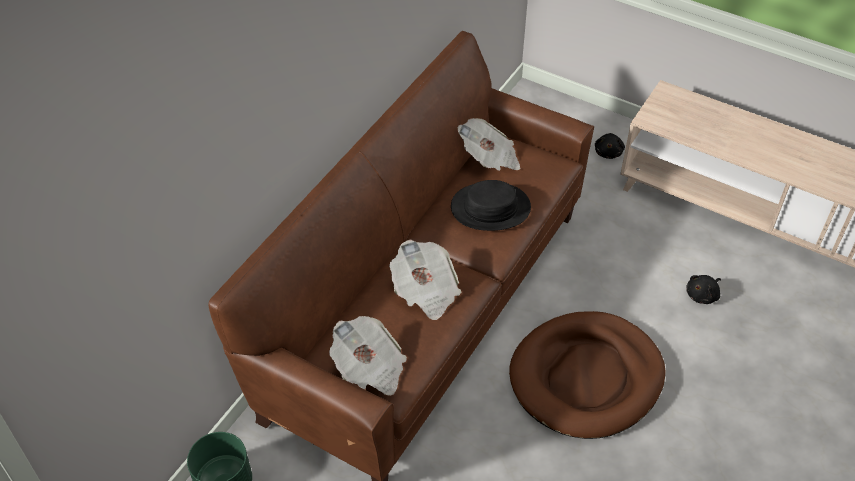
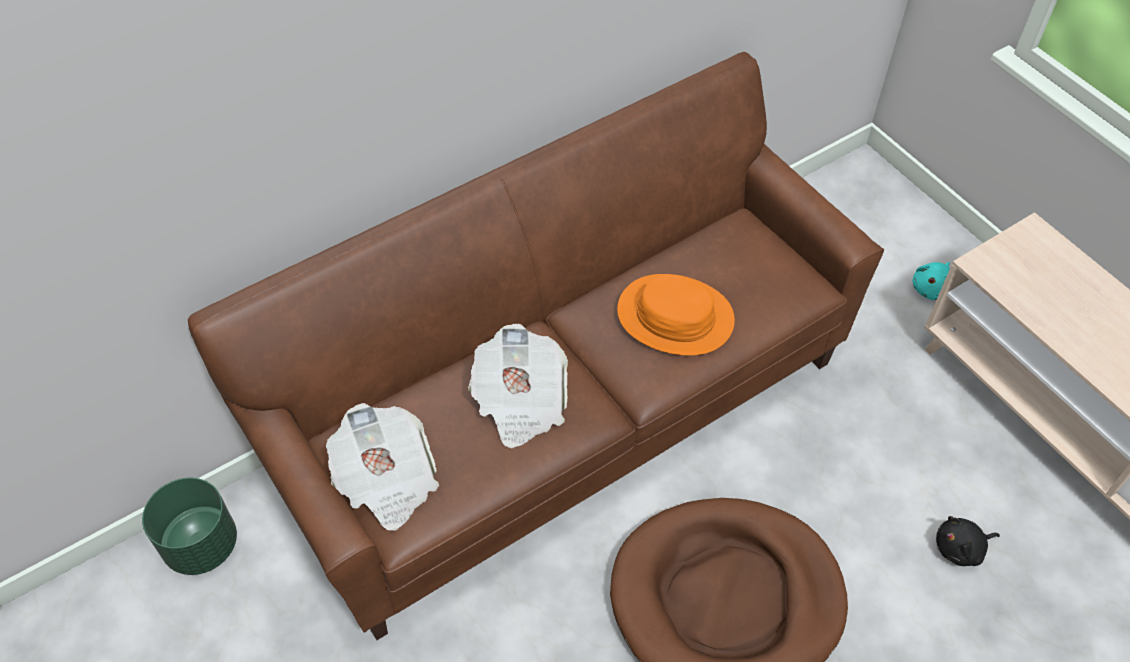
camera: 25 degrees right, 5 degrees up
black hat [451,180,531,231] -> orange hat [617,274,735,355]
newspaper [458,118,520,171] -> none
black plush toy [595,133,625,159] -> turquoise plush toy [912,262,950,300]

